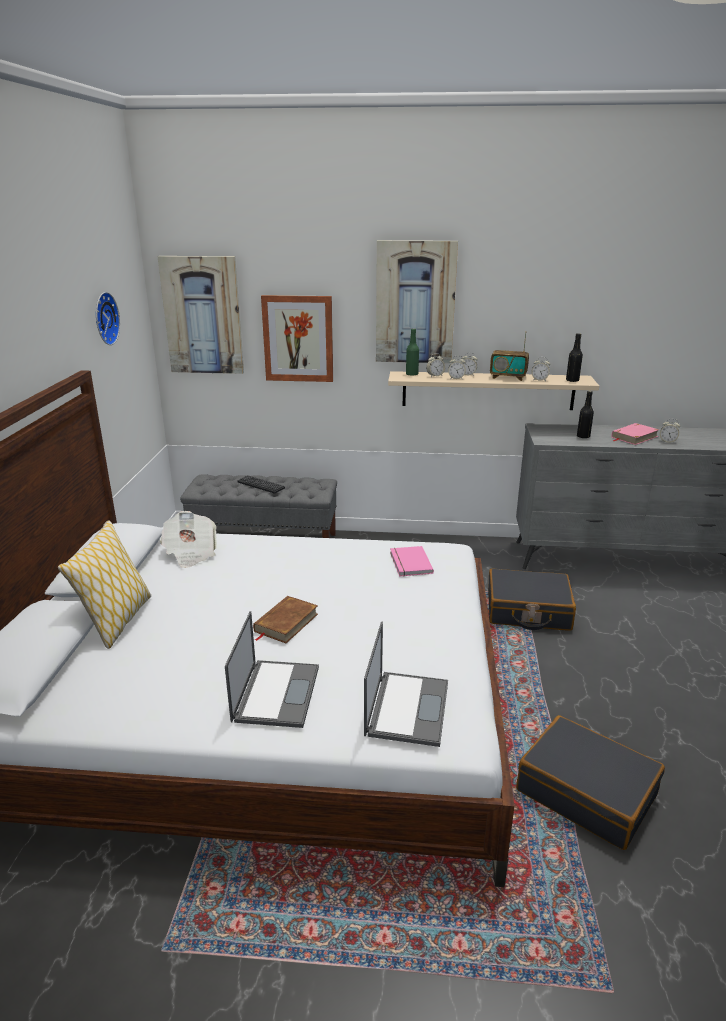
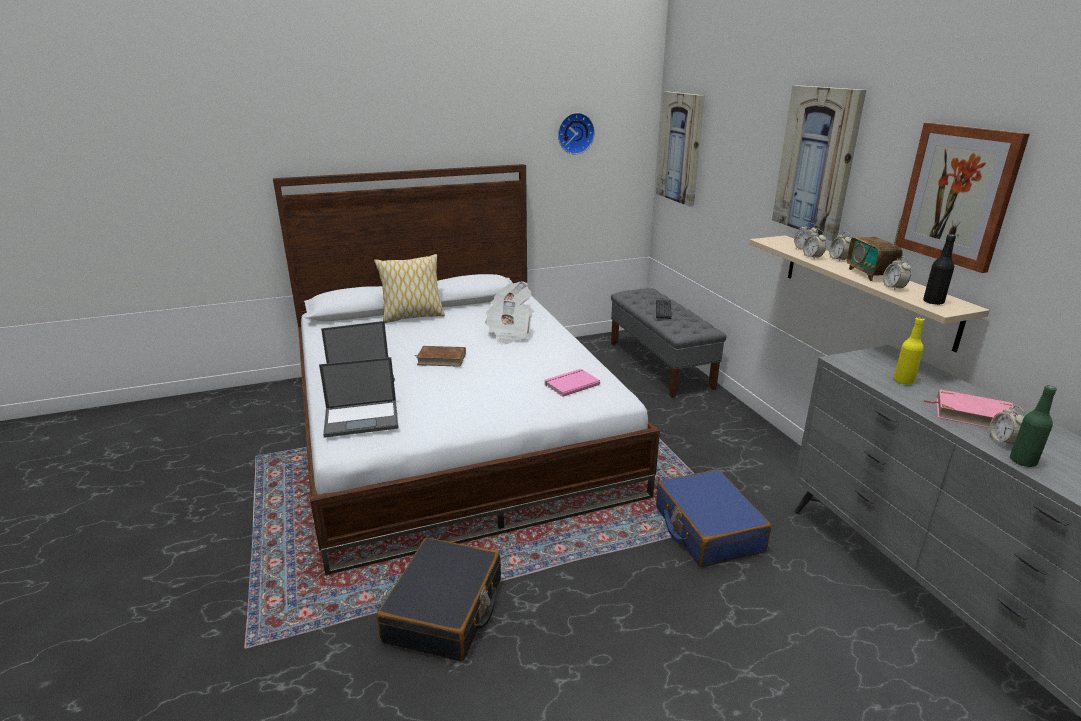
camera: 65 degrees right, 0 degrees up
picture [261,295,333,382] -> picture moved to [895,123,1030,273]
green bottle [406,328,419,376] -> green bottle moved to [1010,385,1057,467]
black suitcase [488,568,576,631] -> blue suitcase [656,469,771,567]
black bottle [577,391,594,439] -> yellow bottle [894,317,925,384]
none -> newspaper [485,300,532,344]

